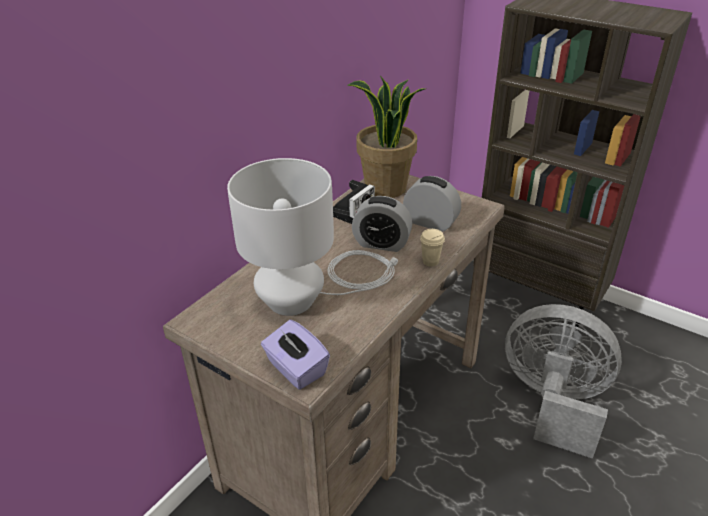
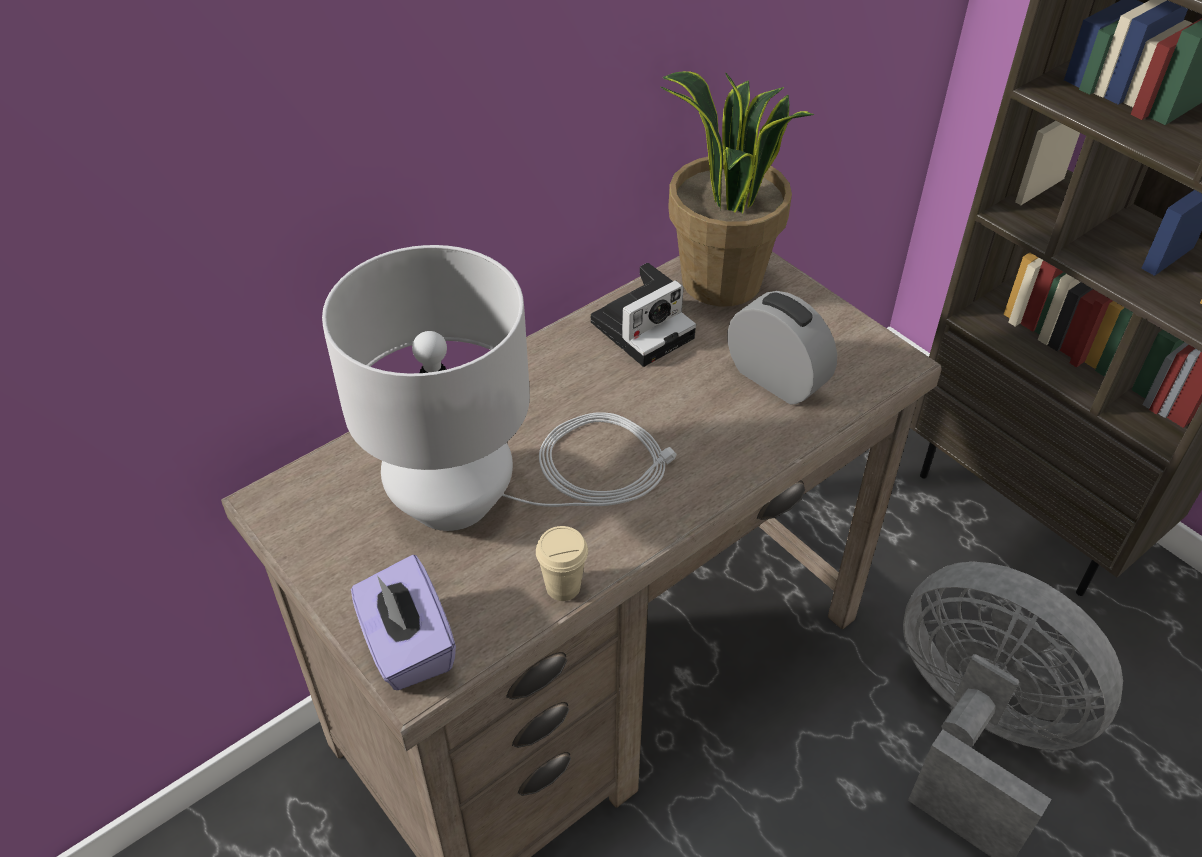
camera: 15 degrees right, 10 degrees up
alarm clock [352,196,412,252] -> none
beige cup [420,229,445,266] -> beige cup moved to [536,526,588,601]

